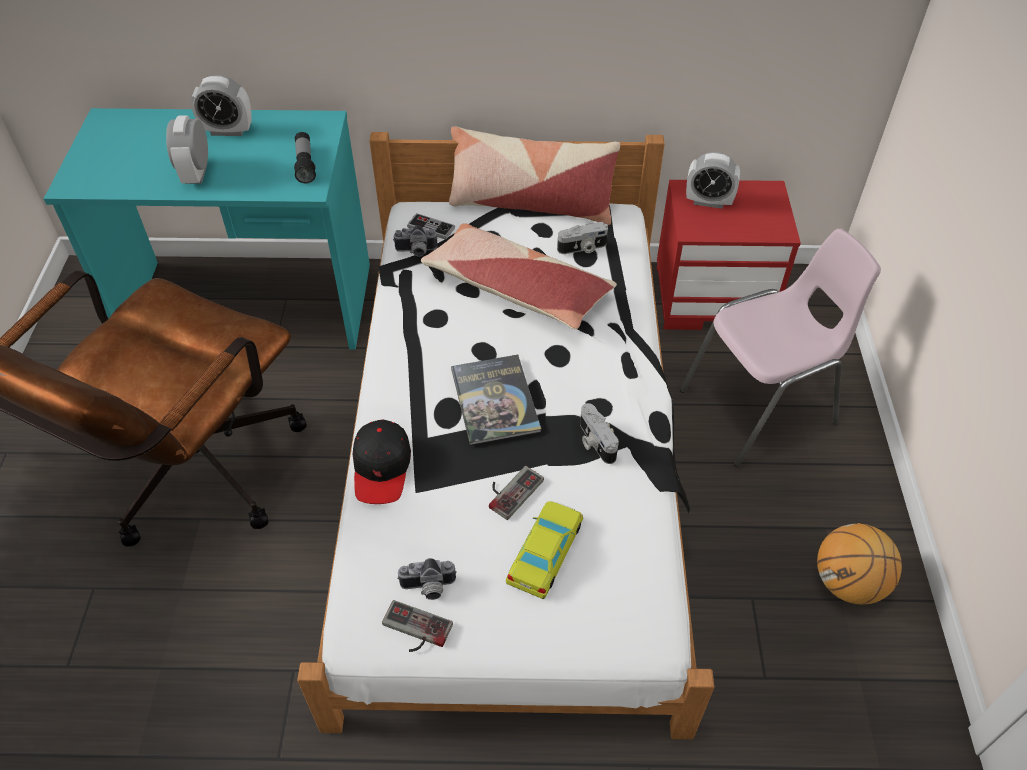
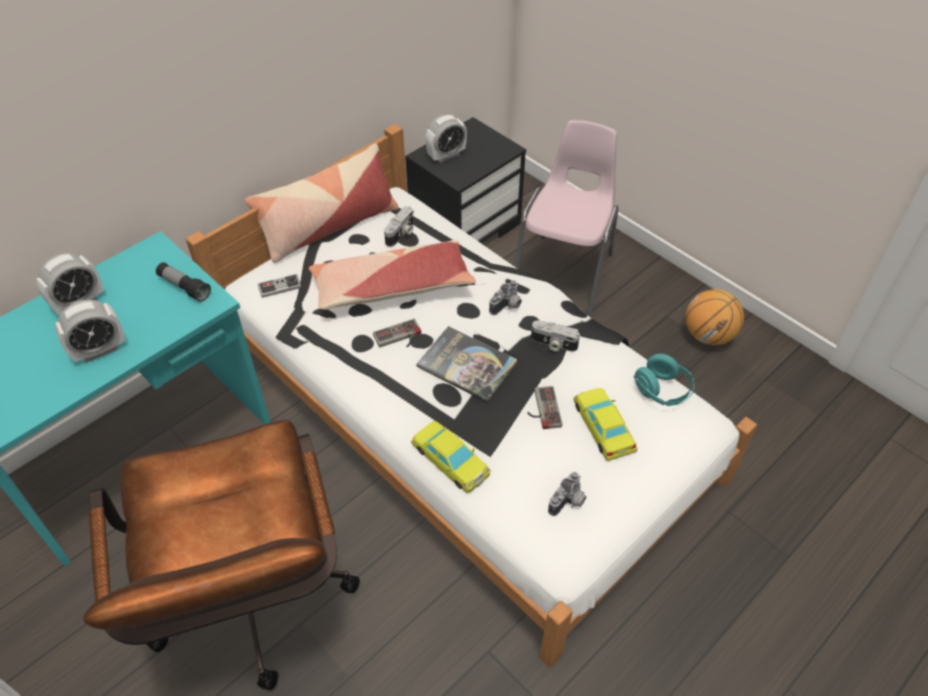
camera: 45 degrees left, 0 degrees up
alarm clock [166,115,208,184] -> alarm clock turned 75 degrees counterclockwise [55,300,125,363]
black cap [353,419,411,504] -> yellow toy car [411,421,490,493]
game controller [382,600,453,652] -> game controller moved to [373,319,421,347]
camera [393,225,438,257] -> camera moved to [489,280,522,315]
red nightstand [657,180,801,330] -> black nightstand [405,117,526,244]
none -> turquoise headphones [634,354,695,406]

